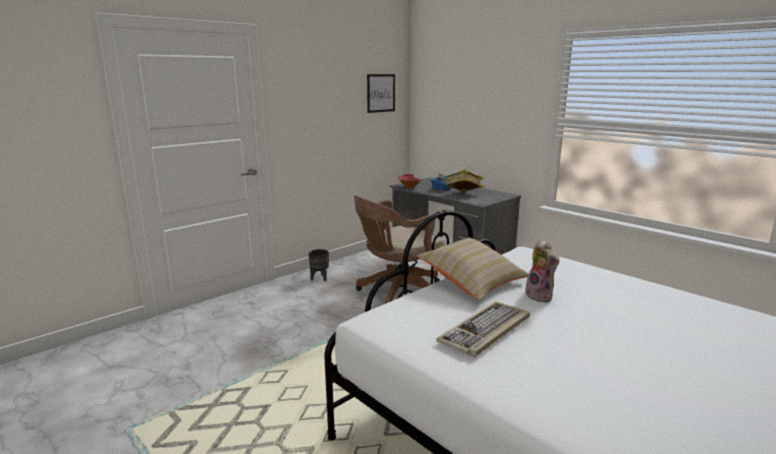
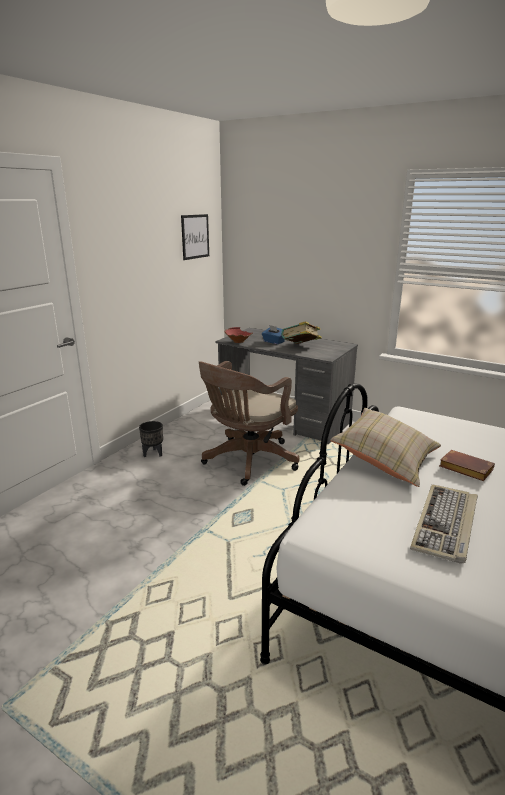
camera: 15 degrees left, 5 degrees up
plush toy [525,239,560,302] -> brown book [439,450,495,481]

